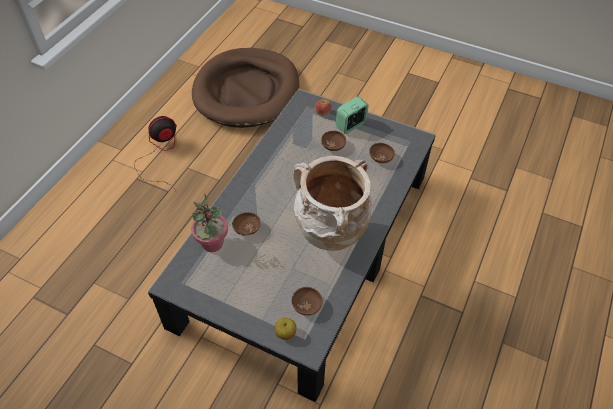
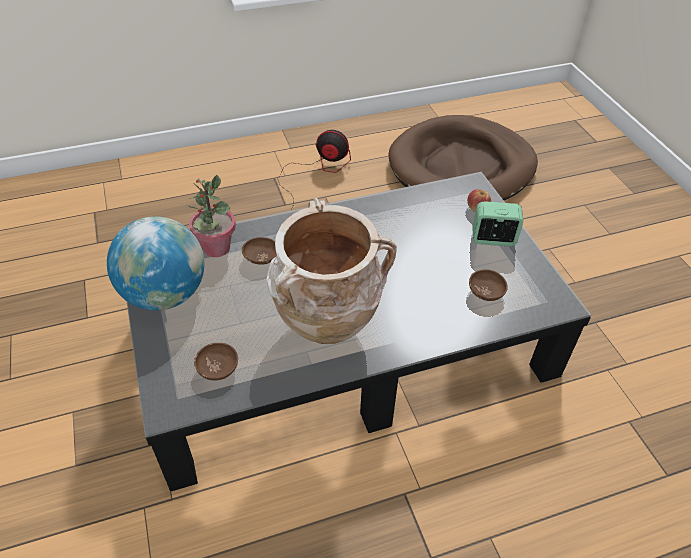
camera: 45 degrees right, 5 degrees down
apple [274,318,297,340] -> none
brown bowl [321,131,346,151] -> none
none -> globe [107,216,204,311]

